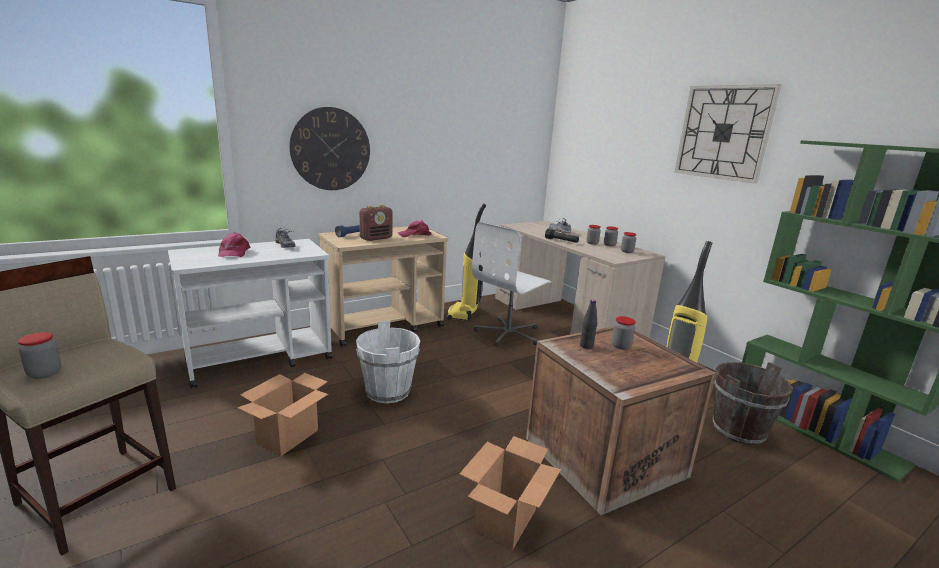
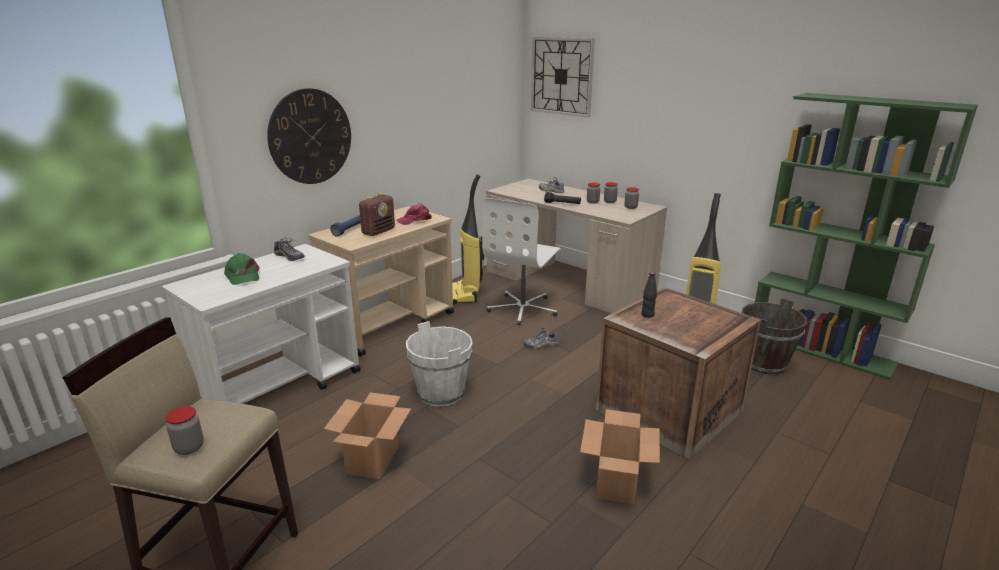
camera: 15 degrees left, 5 degrees up
pink cap [218,232,250,257] -> green cap [224,253,259,285]
jar [612,316,636,350] -> none
wall clock [674,84,782,184] -> wall clock moved to [531,37,595,118]
none -> shoe [523,328,558,349]

